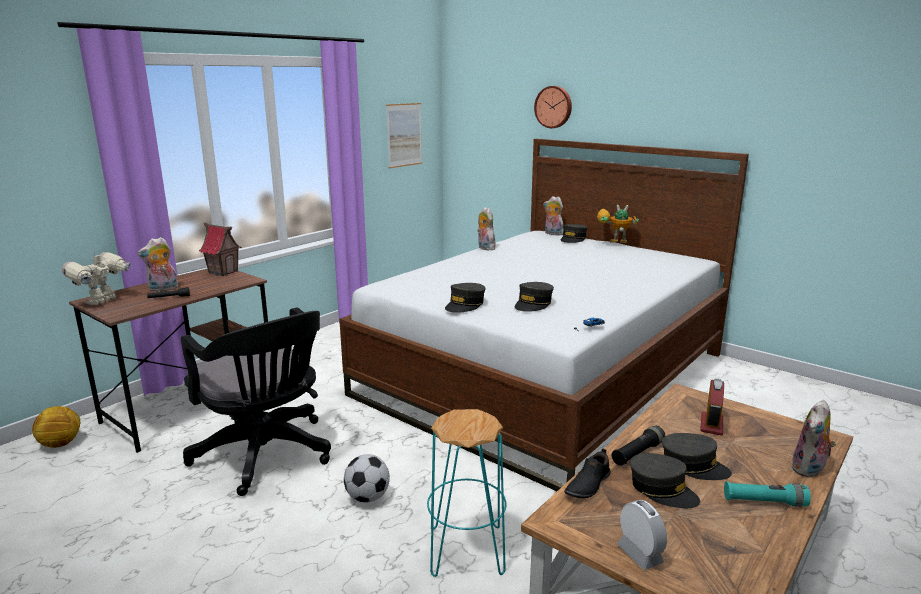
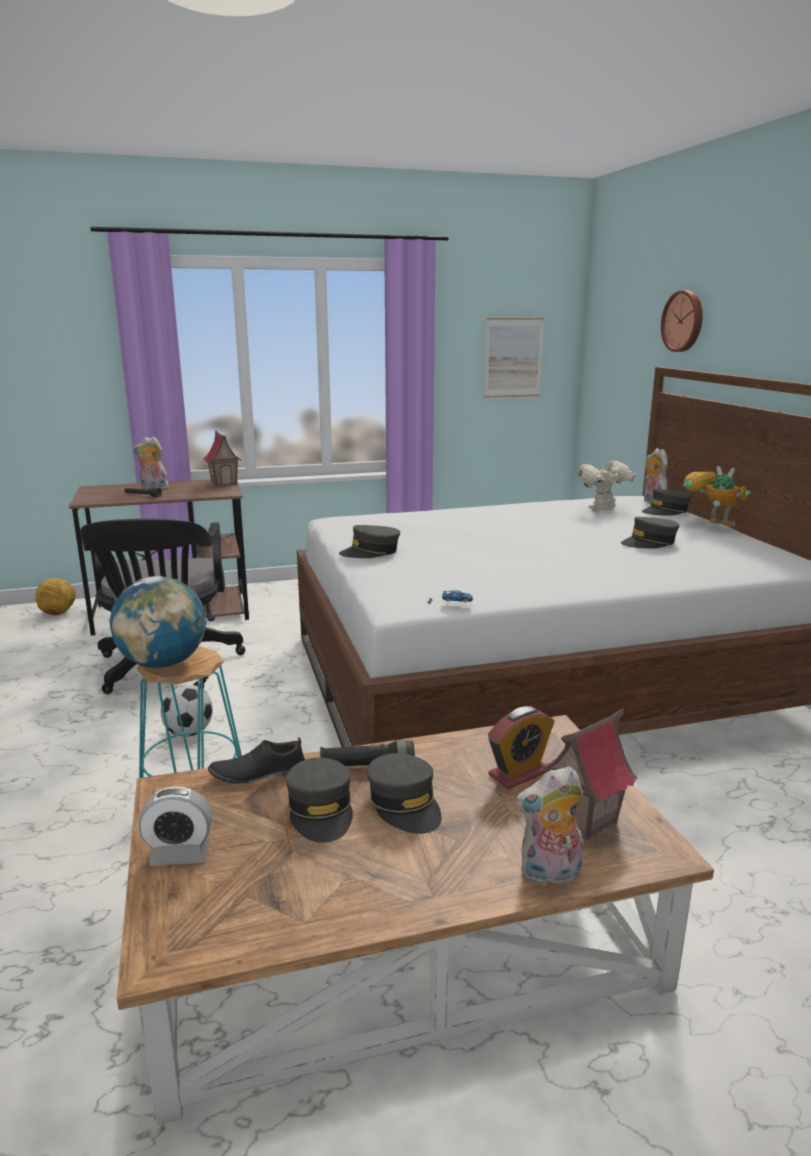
camera: 35 degrees right, 0 degrees up
toy robot [62,252,130,305] -> toy robot moved to [577,456,637,510]
plush toy [477,207,495,250] -> none
grey cap [515,282,554,312] -> grey cap moved to [621,517,680,548]
alarm clock [617,500,667,570] -> alarm clock turned 75 degrees clockwise [138,786,212,866]
turquoise flashlight [724,481,811,507] -> none
none -> globe [109,576,206,668]
none -> toy house [542,709,638,840]

